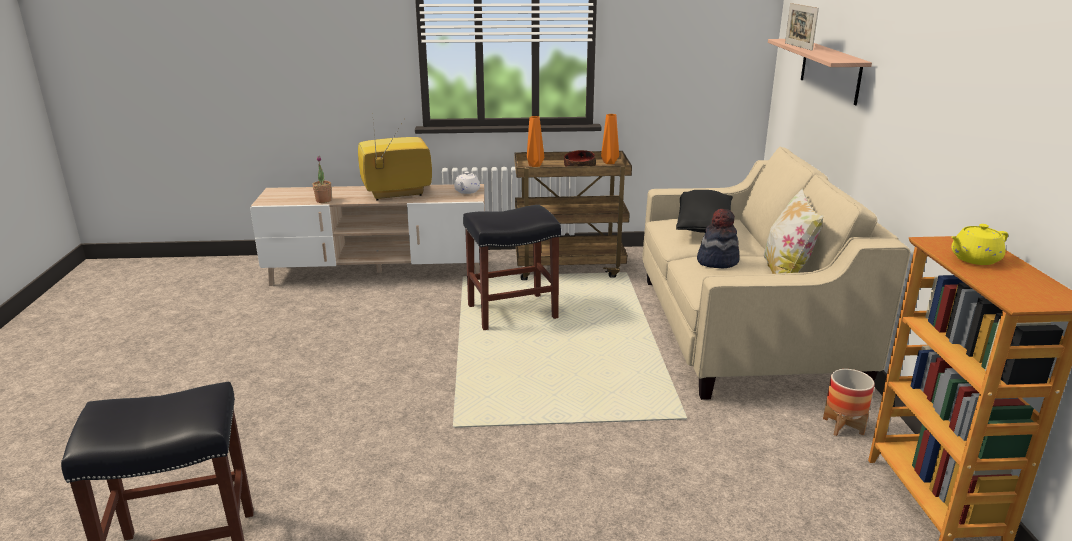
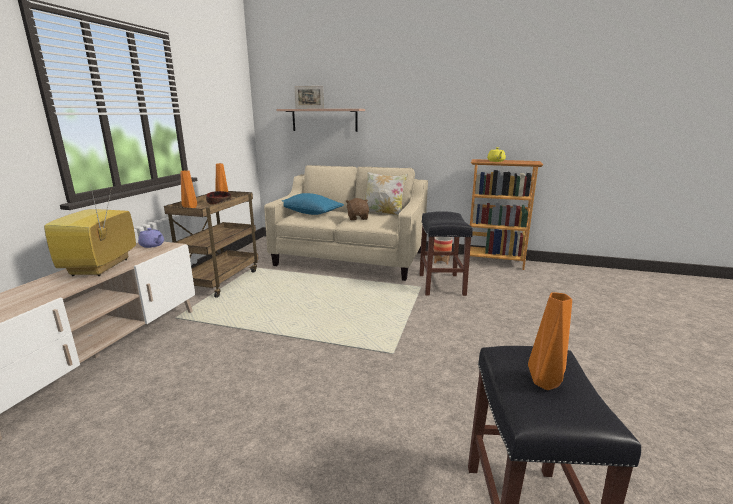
camera: 70 degrees left, 5 degrees down
potted plant [312,156,332,203] -> none
white teapot [454,172,480,194] -> purple teapot [138,228,164,248]
black stool [463,205,561,330] -> black stool moved to [419,212,473,296]
black pillow [676,190,734,233] -> blue pillow [283,193,344,215]
hat [697,209,740,269] -> brown plush toy [345,198,369,220]
none -> orange vase [528,292,572,390]

